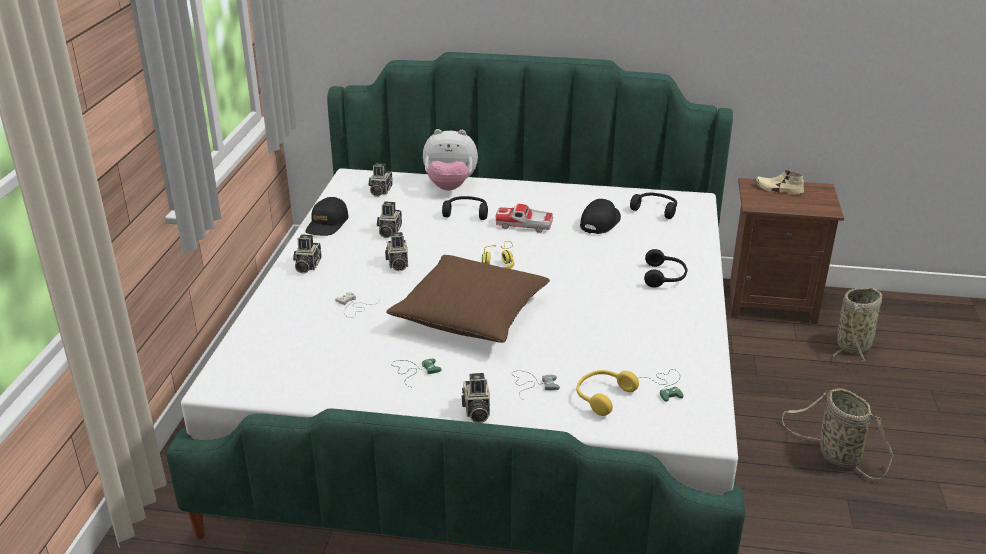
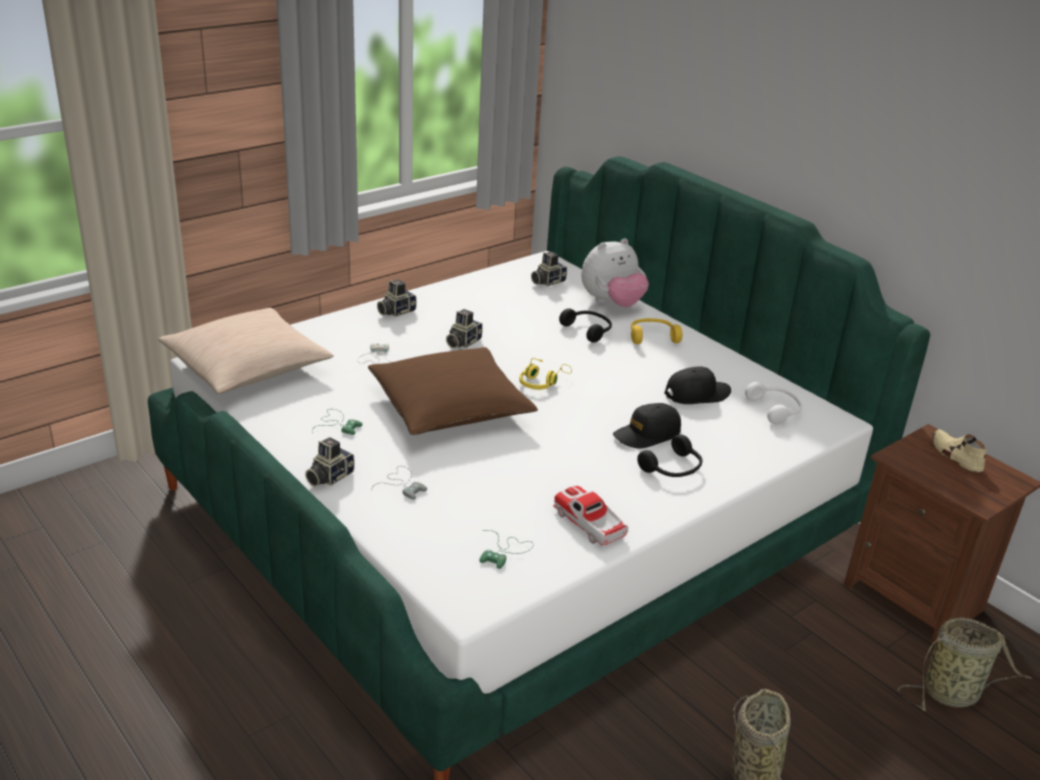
camera: 40 degrees right, 0 degrees up
black cap [305,197,349,236] -> black cap moved to [613,403,681,448]
camera [377,201,402,238] -> none
plush toy [423,129,478,191] -> plush toy turned 75 degrees counterclockwise [581,238,649,307]
toy car [496,204,553,233] -> toy car moved to [553,486,628,546]
yellow headphones [576,370,639,416] -> yellow headphones moved to [631,318,682,344]
black headphones [630,193,677,219] -> white headphones [745,382,802,424]
none -> beige pillow [158,308,334,394]

